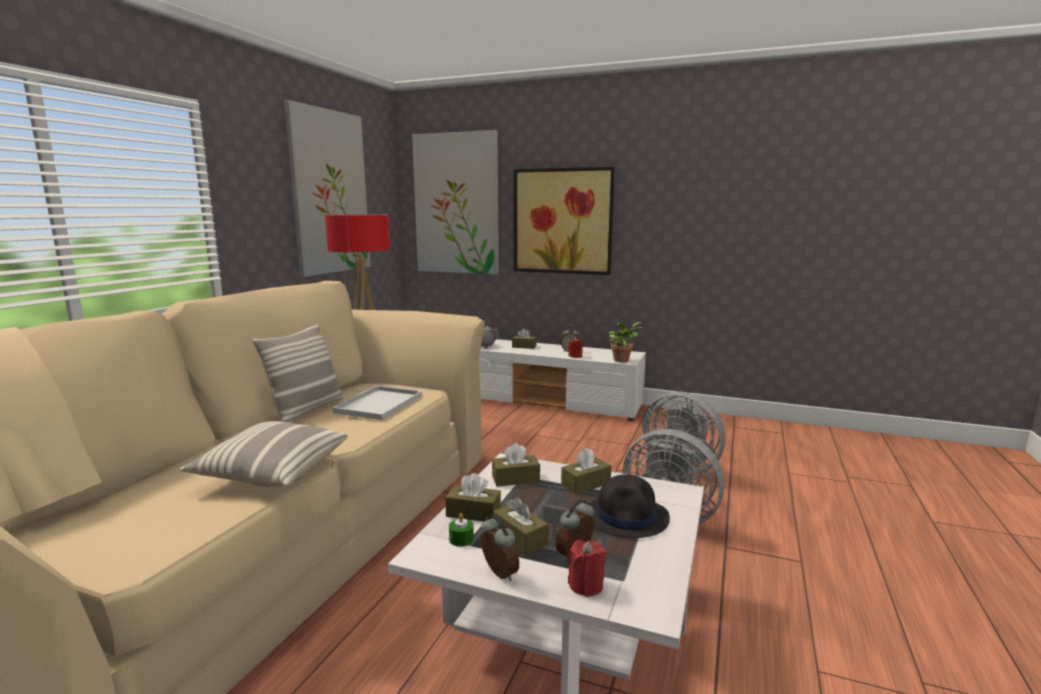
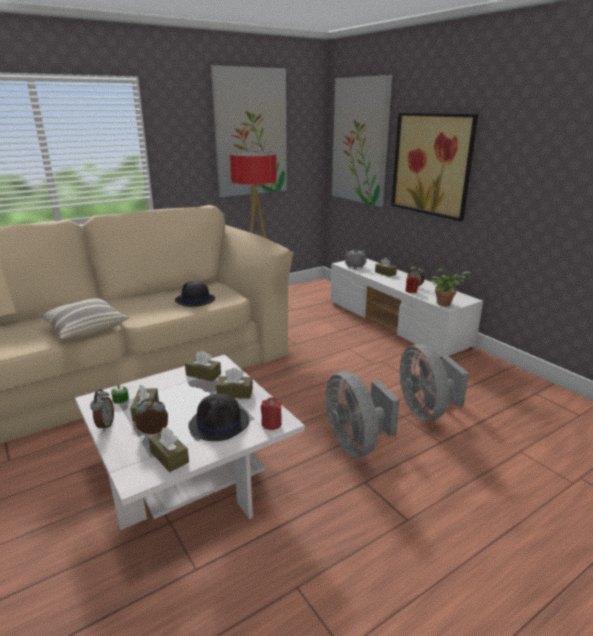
camera: 35 degrees right, 10 degrees up
pillow [252,324,344,422] -> none
white tray [332,386,422,420] -> black hat [175,281,215,307]
brown tissue box [445,473,501,522] -> brown tissue box moved to [148,427,189,472]
red candle [568,540,606,597] -> red candle moved to [261,397,282,430]

